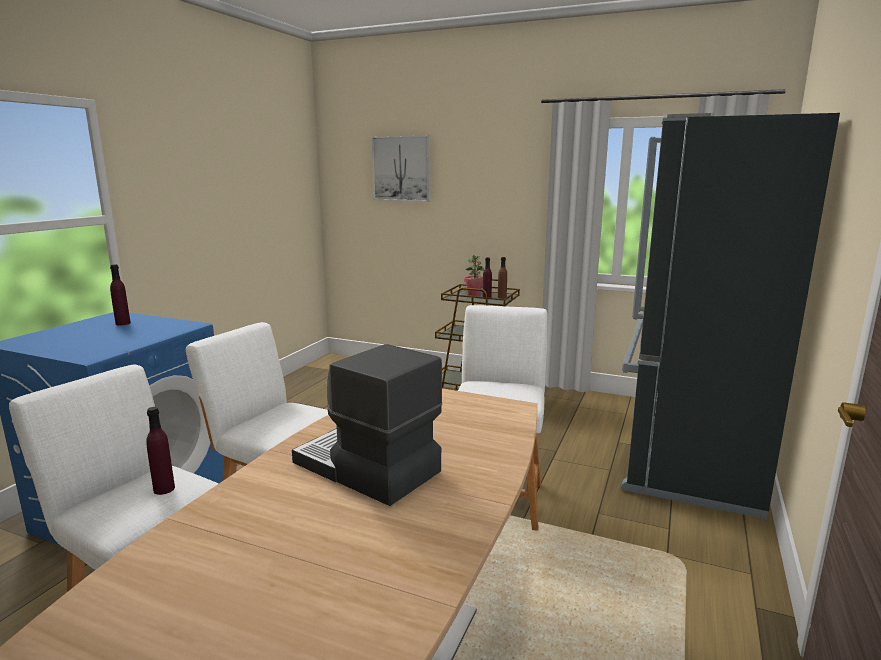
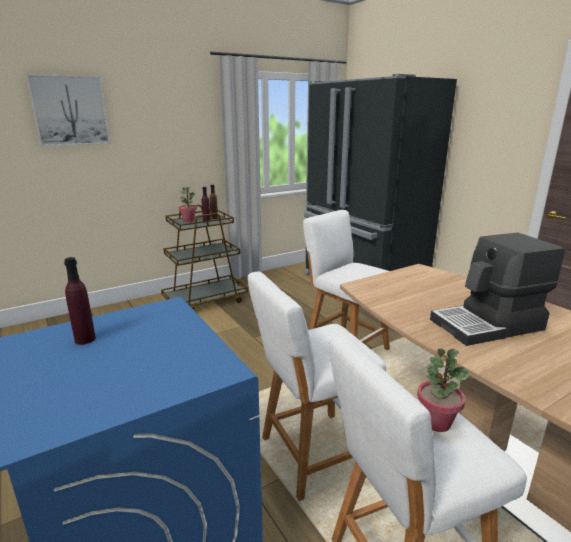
camera: 55 degrees left, 5 degrees up
purple bottle [146,407,175,495] -> potted plant [417,349,470,432]

